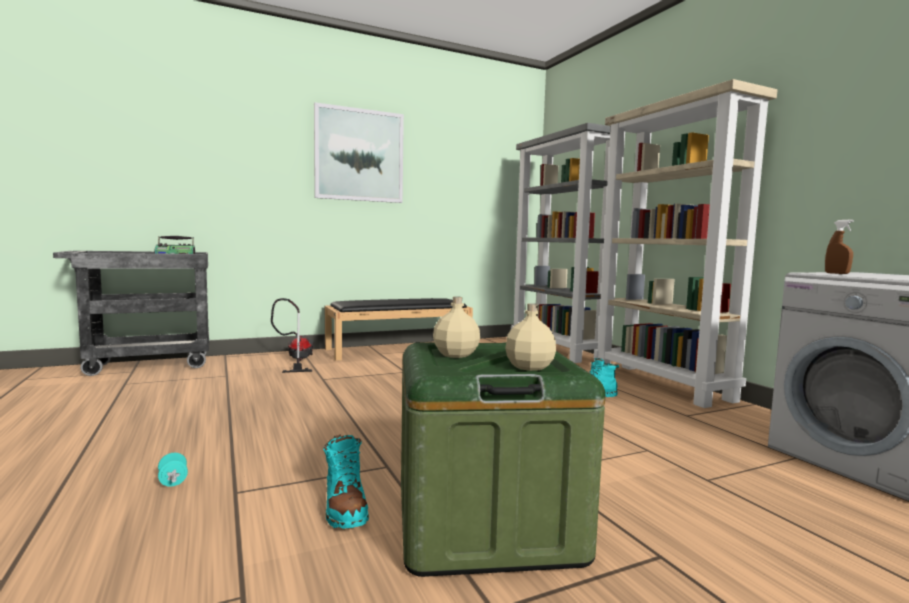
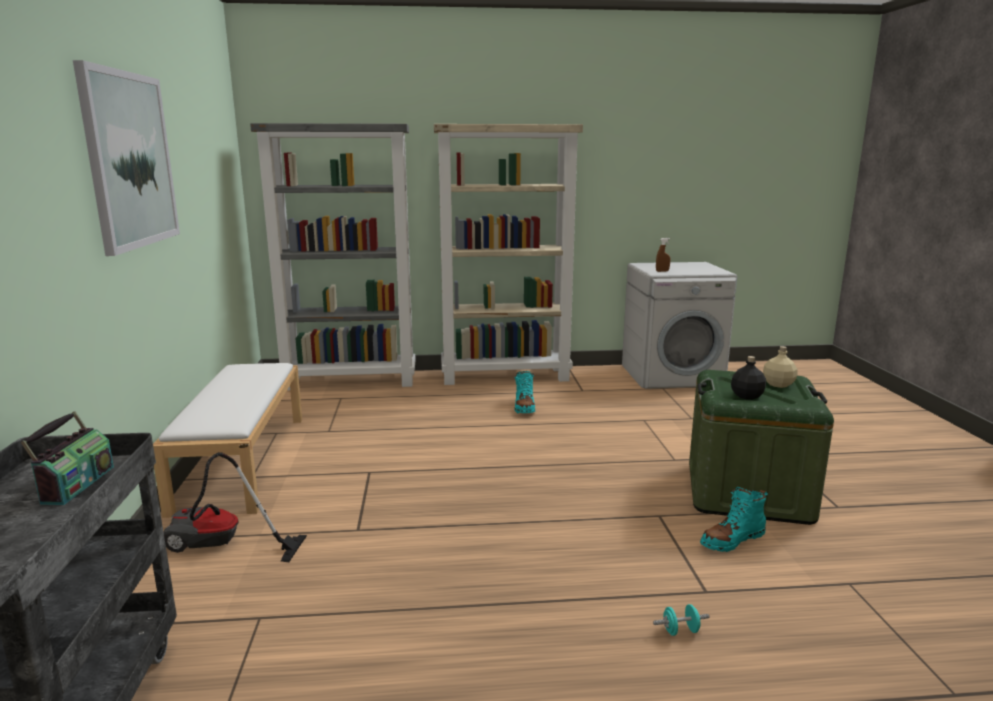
camera: 70 degrees left, 10 degrees up
turquoise boot [323,435,369,529] -> turquoise boot turned 150 degrees clockwise [700,486,768,552]
black bench [325,298,473,361] -> white bench [153,363,302,518]
beige bottle [433,297,480,358] -> black bottle [731,356,766,400]

